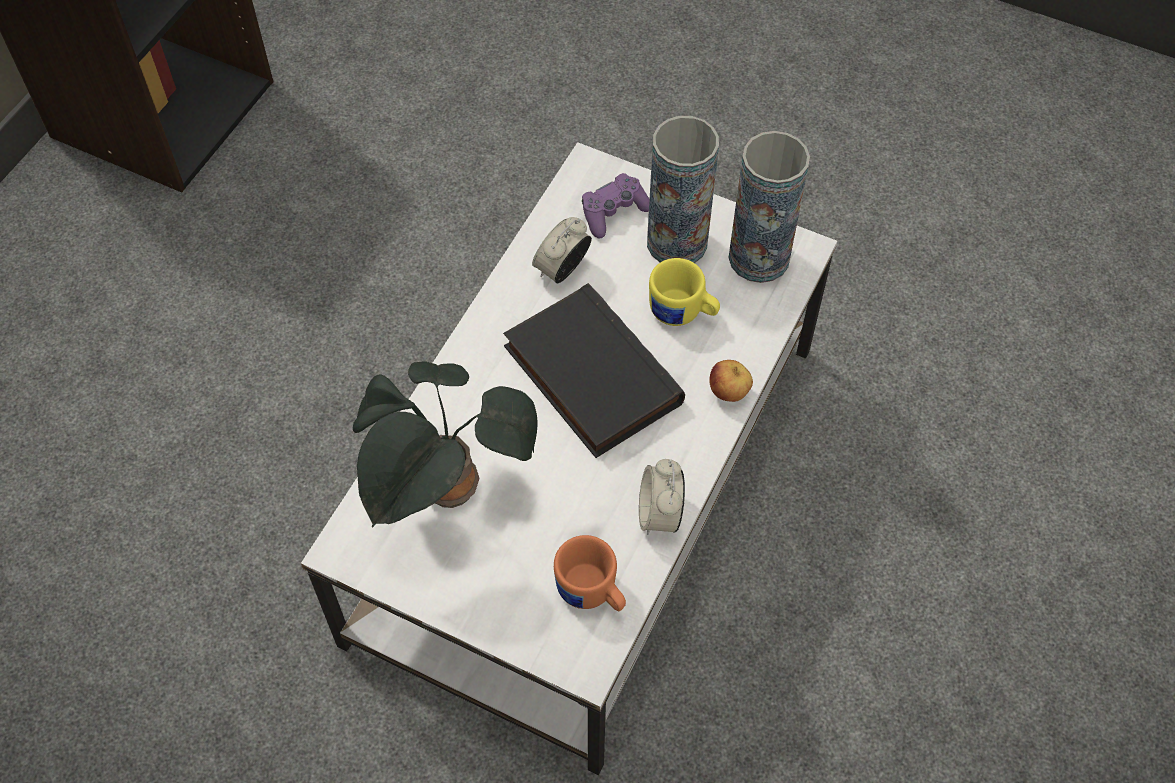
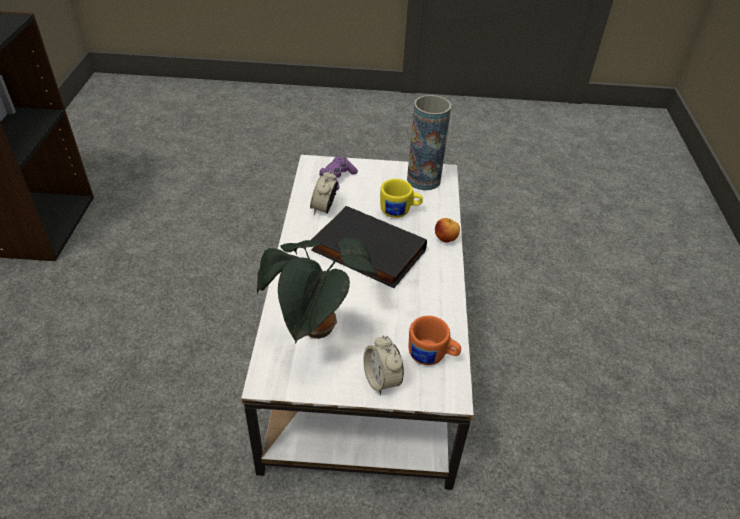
camera: 25 degrees left, 15 degrees down
alarm clock [639,459,685,535] -> alarm clock moved to [363,335,404,395]
vase [647,116,719,263] -> none

